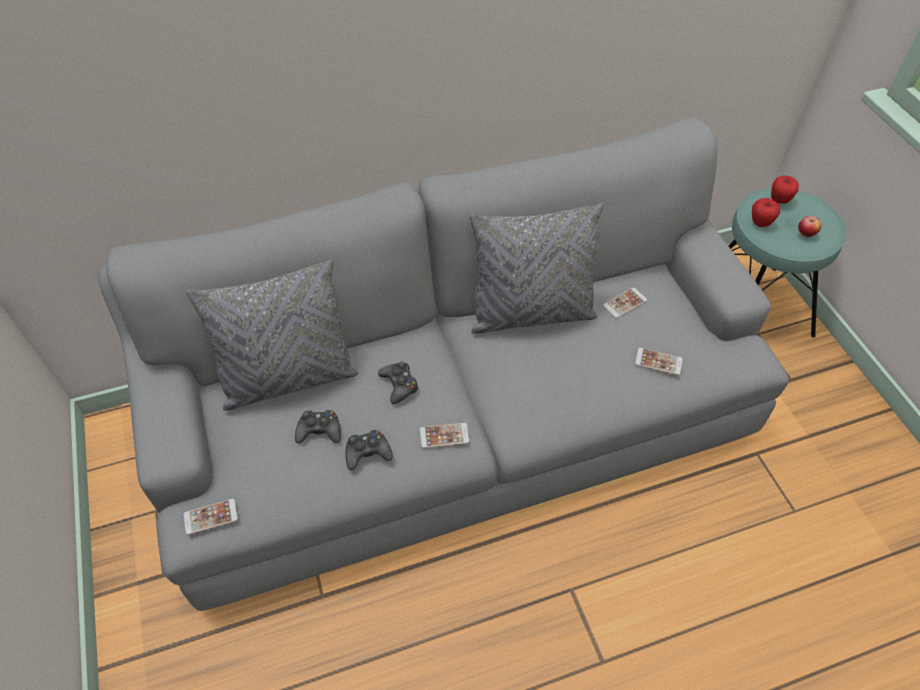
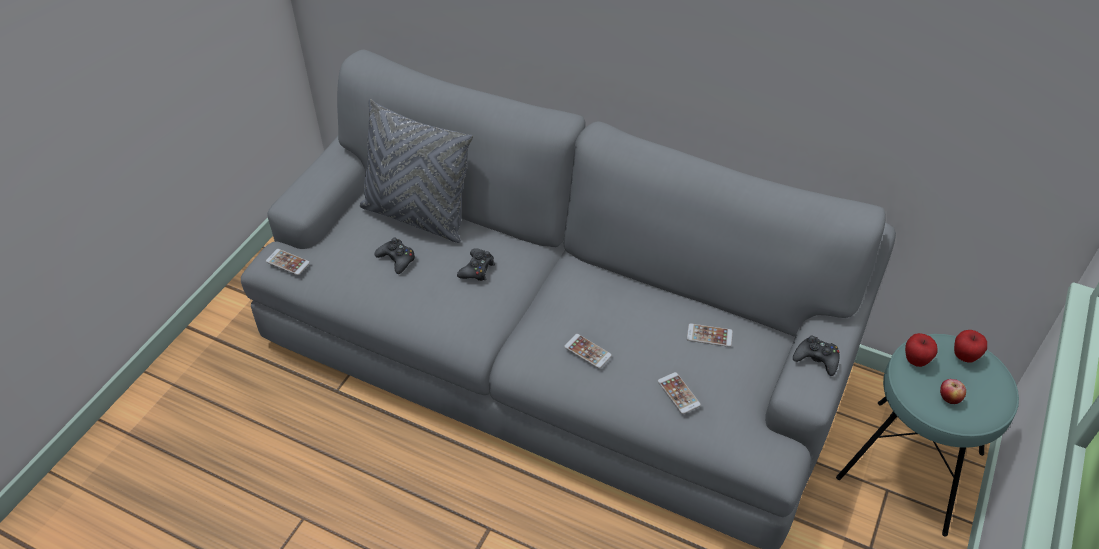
camera: 45 degrees right, 5 degrees down
black game controller [346,430,393,470] -> black game controller moved to [793,336,840,376]
phone [420,423,469,448] -> phone moved to [564,334,612,369]
grey pillow [469,203,604,334] -> none

